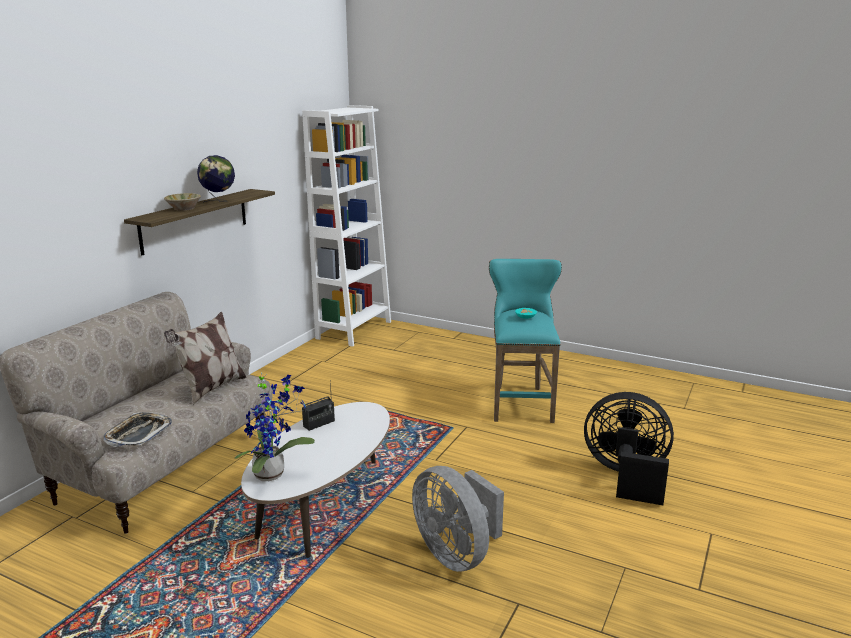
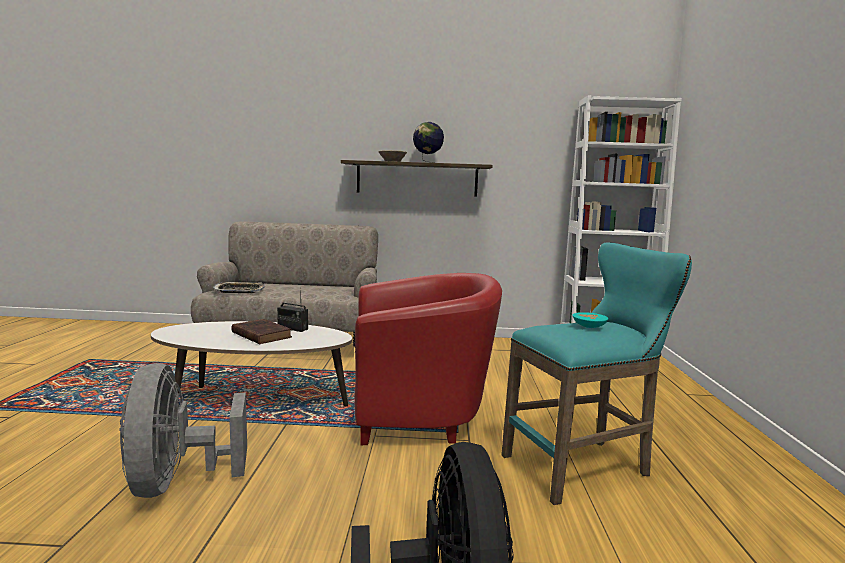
camera: 65 degrees right, 10 degrees down
pillow [164,312,247,405] -> none
potted plant [235,372,315,481] -> none
grey fan [412,466,504,572] -> grey fan turned 45 degrees counterclockwise [119,363,247,498]
none -> brown book [231,319,292,344]
none -> red armchair [354,273,502,445]

